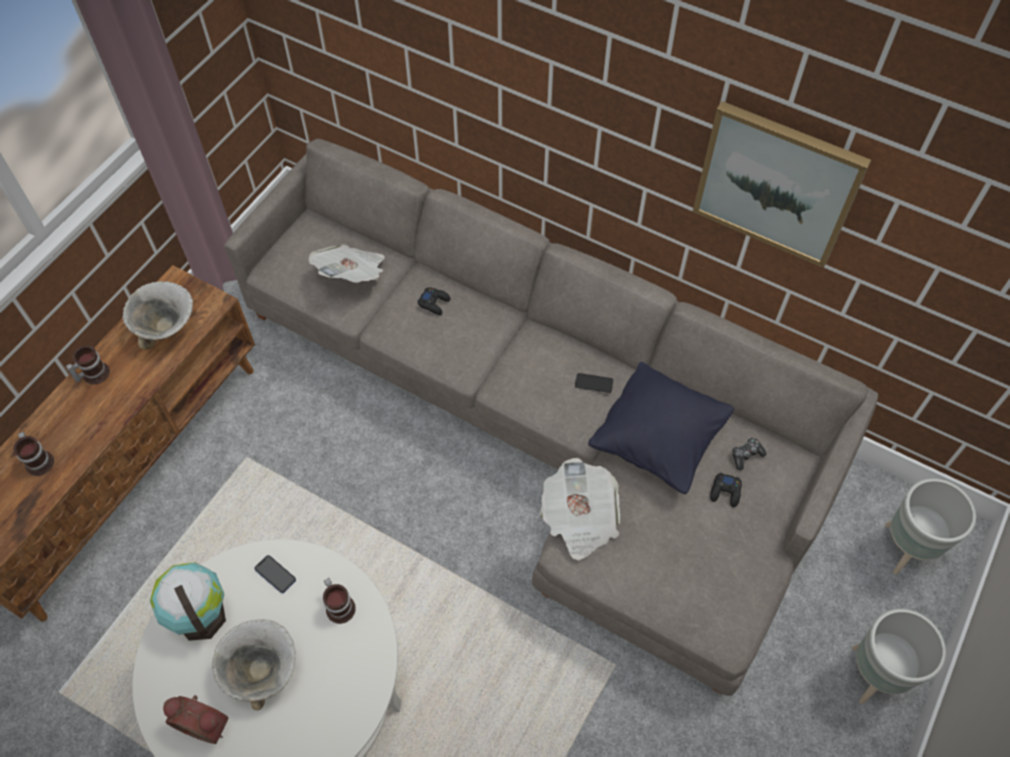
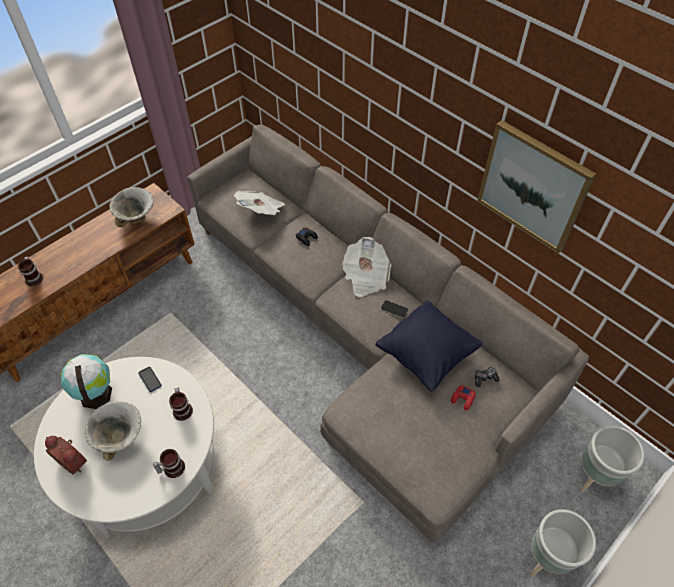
camera: 15 degrees right, 5 degrees down
mug [66,345,110,384] -> mug moved to [153,449,185,478]
newspaper [540,458,620,560] -> newspaper moved to [342,237,391,297]
black game controller [710,473,742,507] -> red game controller [451,385,476,410]

